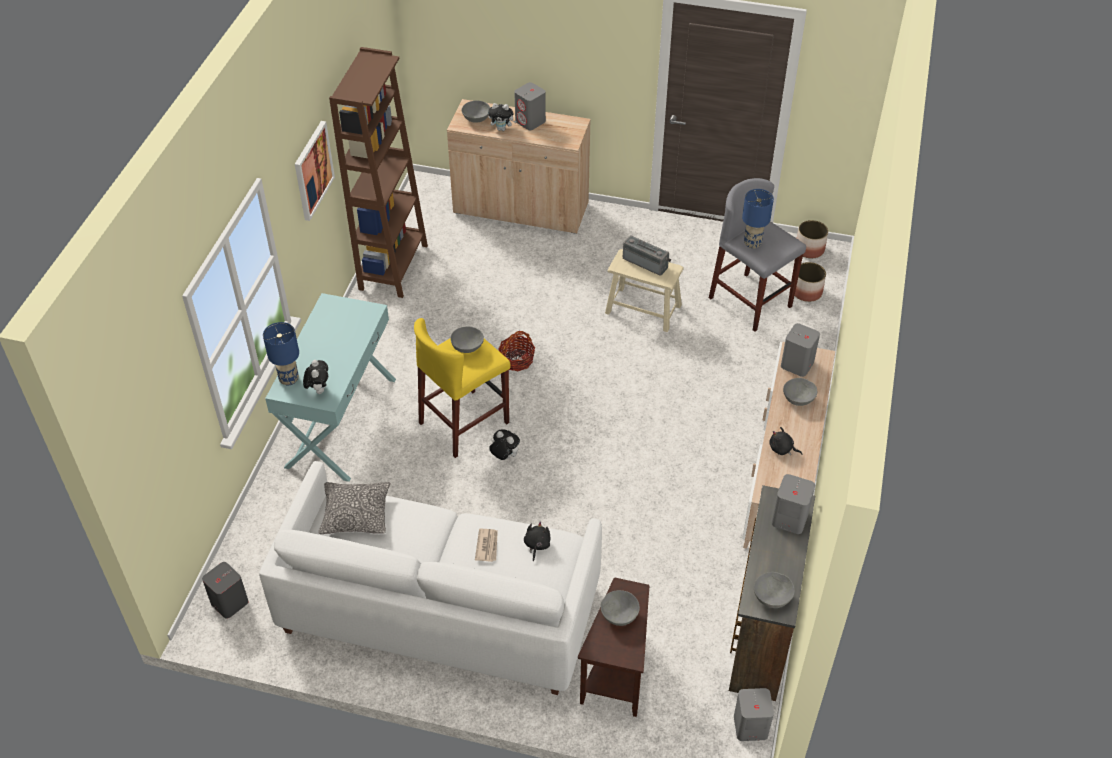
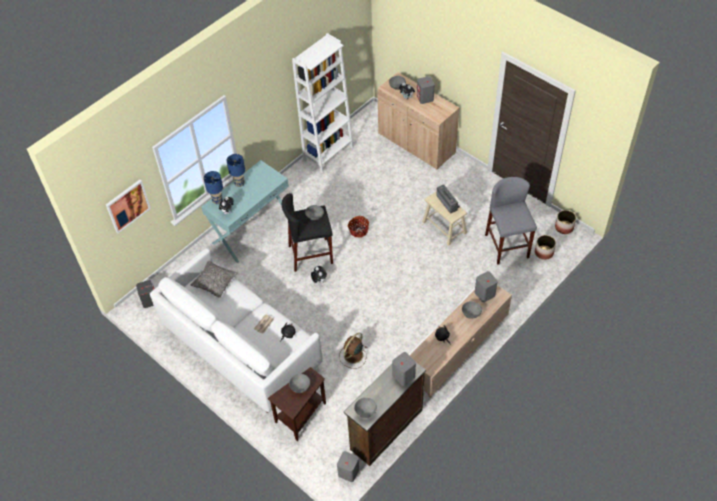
camera: 30 degrees right, 5 degrees up
picture [295,121,335,221] -> picture moved to [106,180,151,233]
brown bookcase [329,47,428,298] -> white bookcase [292,33,354,173]
yellow stool [414,318,511,458] -> black stool [282,193,333,272]
blue table lamp [742,189,774,249] -> blue table lamp moved to [227,154,245,187]
none -> brown fan [339,333,367,369]

